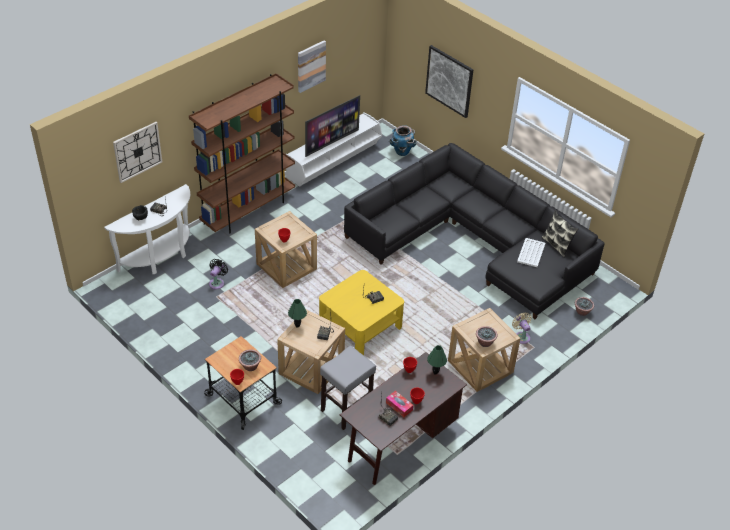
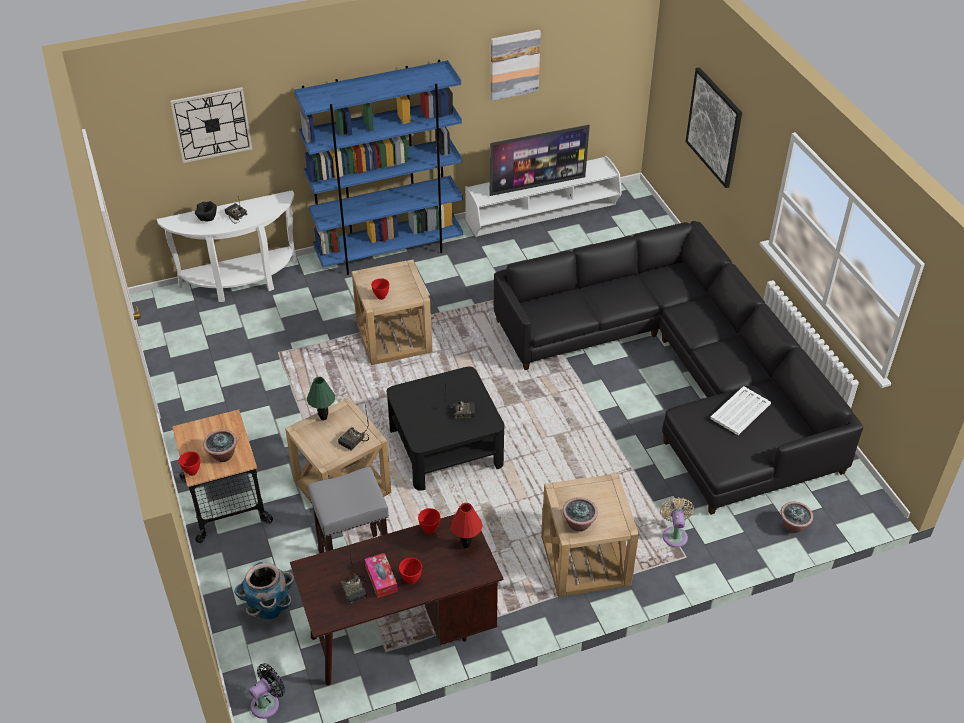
camera: 25 degrees right, 0 degrees up
brown bookcase [189,73,295,233] -> blue bookcase [294,60,463,275]
black fan [209,259,228,289] -> black fan moved to [249,663,285,719]
yellow coffee table [319,270,404,355] -> black coffee table [387,367,505,491]
planter [389,125,417,156] -> planter moved to [235,561,294,620]
green table lamp [427,345,447,375] -> red table lamp [450,503,482,548]
pillow [542,210,579,257] -> none

